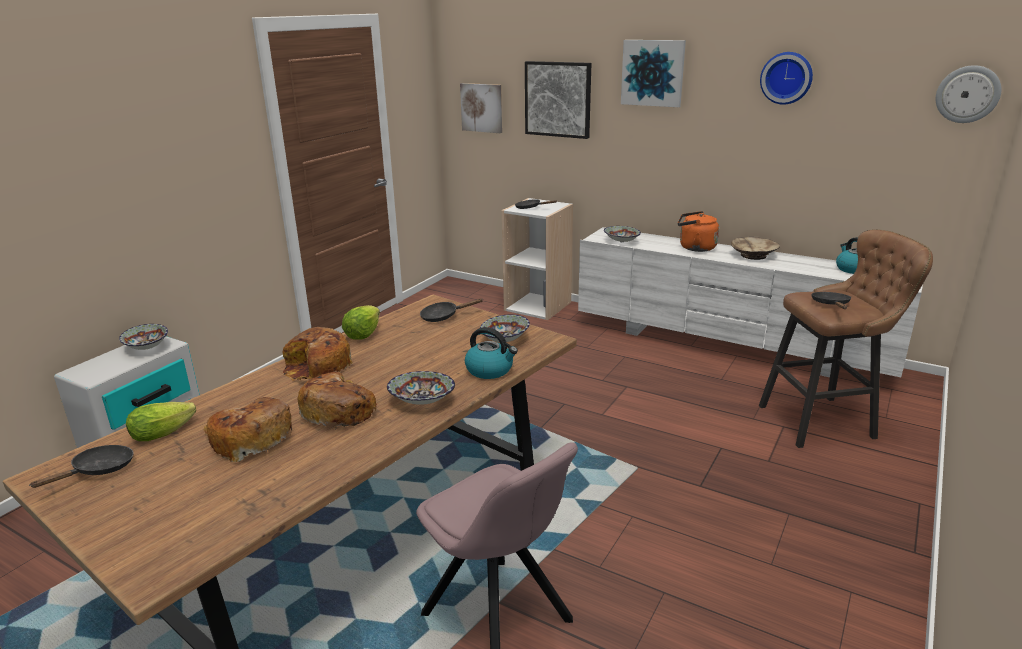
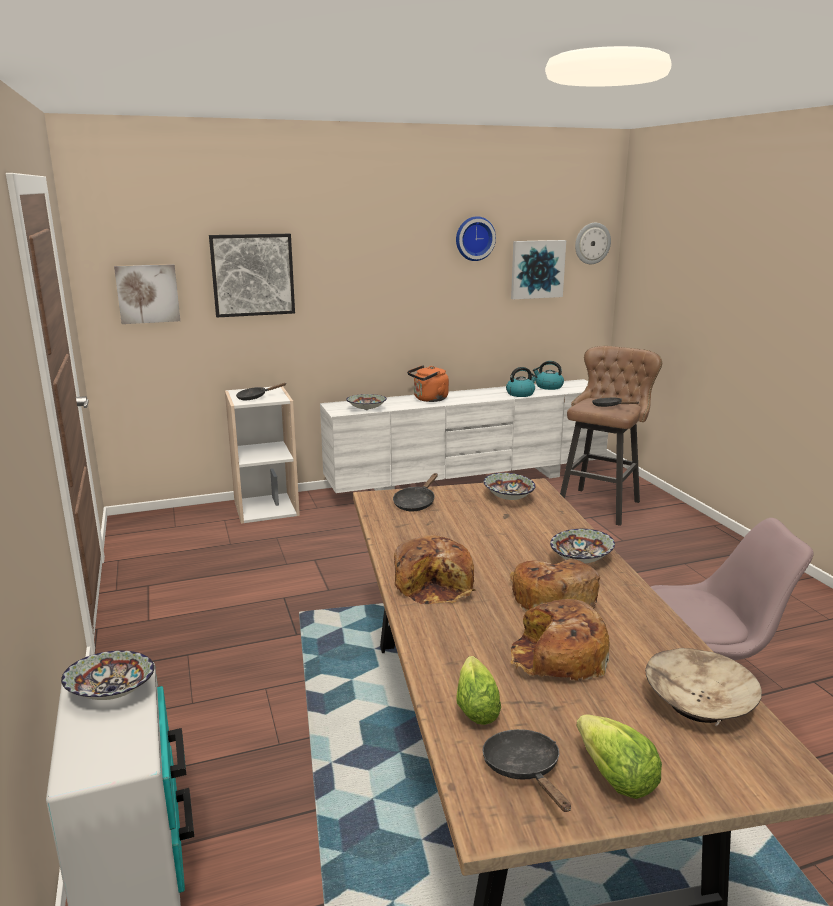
camera: 50 degrees left, 5 degrees down
lettuce [342,305,380,340] -> lettuce moved to [576,714,662,799]
kettle [465,327,518,379] -> kettle moved to [506,367,537,397]
picture [621,40,686,107] -> picture moved to [511,240,566,299]
beige bowl [731,237,780,260] -> beige bowl moved to [645,648,762,727]

